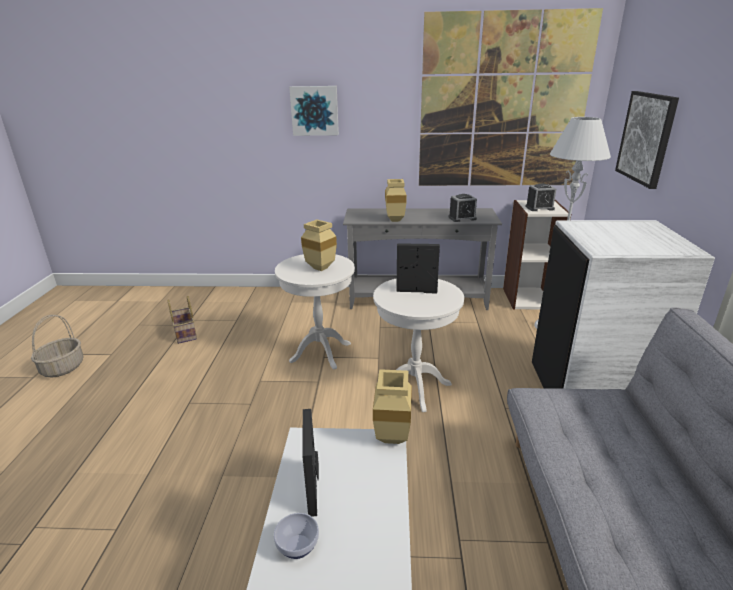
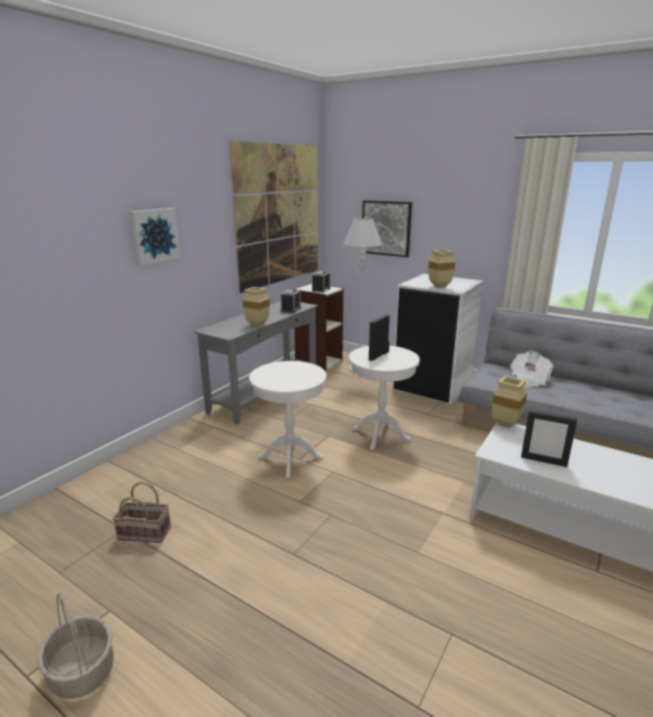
camera: 60 degrees left, 5 degrees down
bowl [274,513,319,559] -> none
beige vase [301,219,337,271] -> beige vase moved to [428,250,456,288]
none -> newspaper [510,351,553,387]

